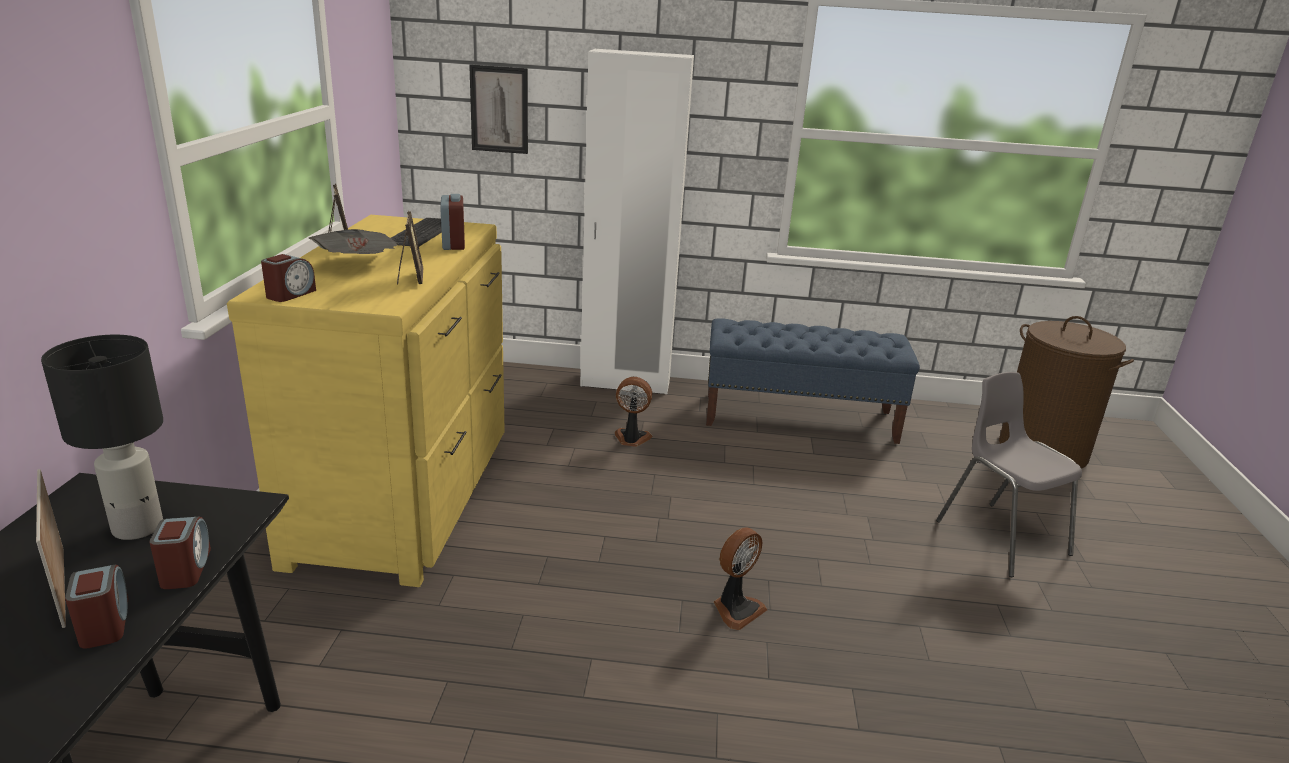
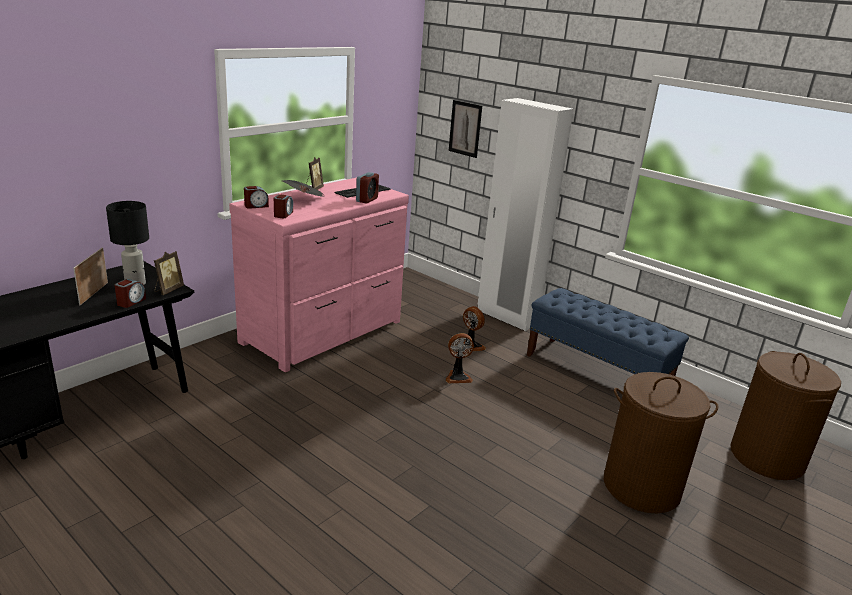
camera: 35 degrees right, 0 degrees up
alarm clock [65,565,129,649] -> alarm clock moved to [274,194,293,218]
yellow dresser [227,215,505,587] -> pink dresser [229,178,409,372]
picture frame [397,211,423,285] -> picture frame moved to [154,251,184,295]
fan [714,527,767,630] -> fan moved to [446,333,474,383]
grey chair [936,372,1082,577] -> brown laundry basket [604,372,719,514]

